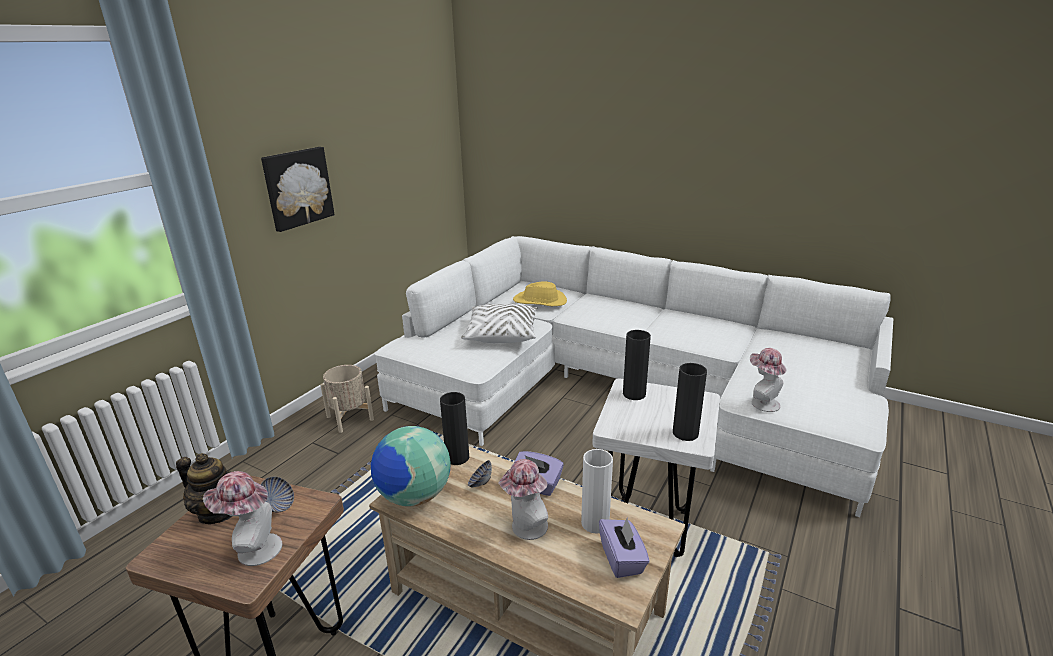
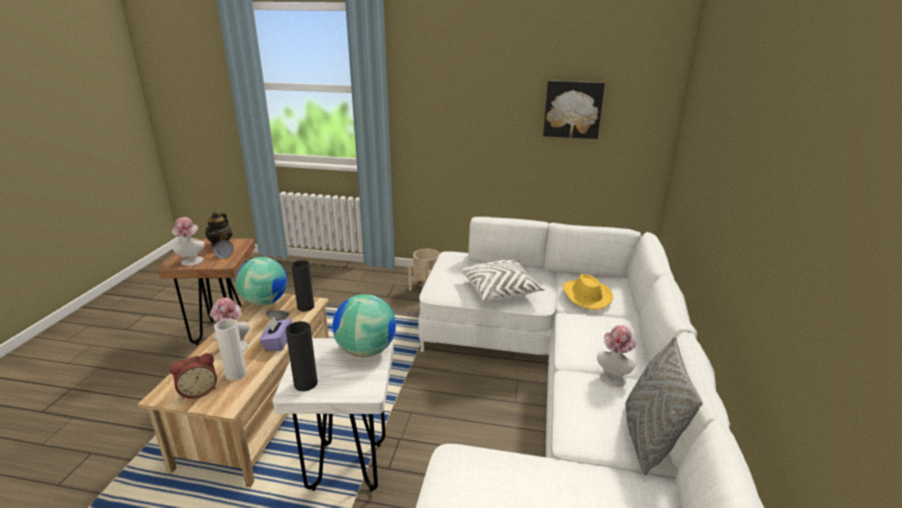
camera: 70 degrees right, 0 degrees up
picture [261,147,335,232] -> picture moved to [543,81,605,139]
purple tissue box [599,518,650,578] -> alarm clock [169,353,217,399]
black vase [623,330,651,400] -> globe [333,294,396,357]
hat [750,348,787,412] -> hat moved to [597,325,637,387]
none -> grey pillow [625,337,703,476]

